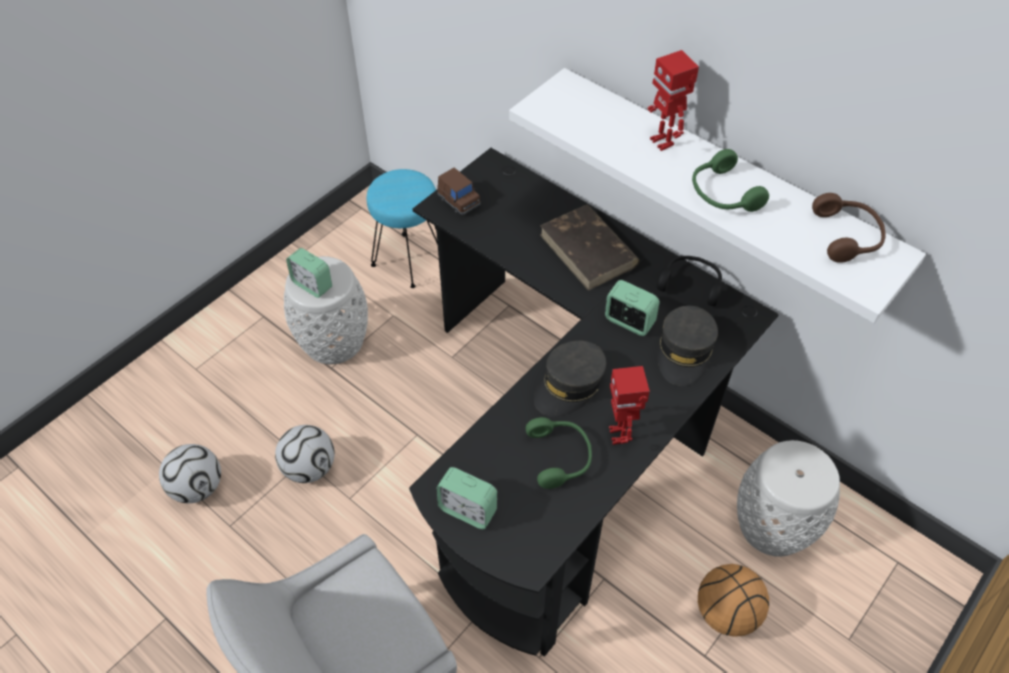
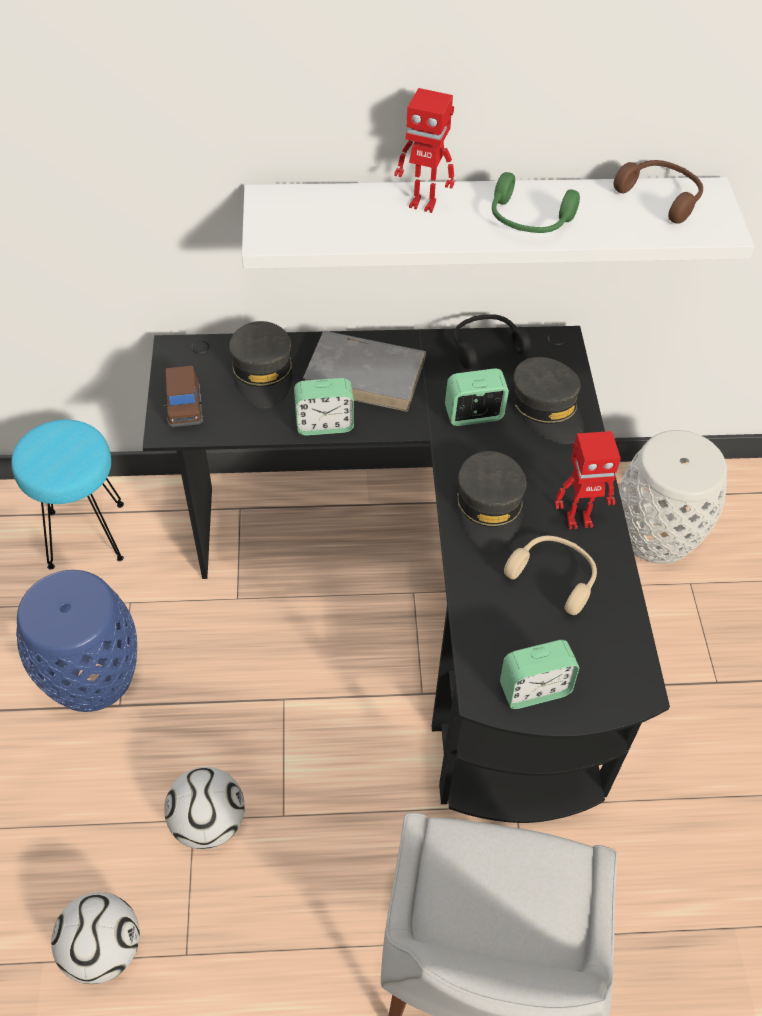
camera: 45 degrees left, 0 degrees up
white stool [284,256,368,364] -> blue stool [16,570,137,712]
alarm clock [286,248,332,298] -> alarm clock moved to [294,378,354,436]
brown toy car [437,168,481,214] -> brown toy car turned 75 degrees clockwise [163,366,203,427]
green headphones [526,417,592,489] -> beige headphones [504,536,597,615]
brown book [540,205,640,291] -> grey book [303,331,426,412]
toy robot [609,366,650,445] -> toy robot turned 45 degrees counterclockwise [555,431,621,529]
basketball [698,564,769,637] -> none
none -> grey cap [229,321,293,408]

